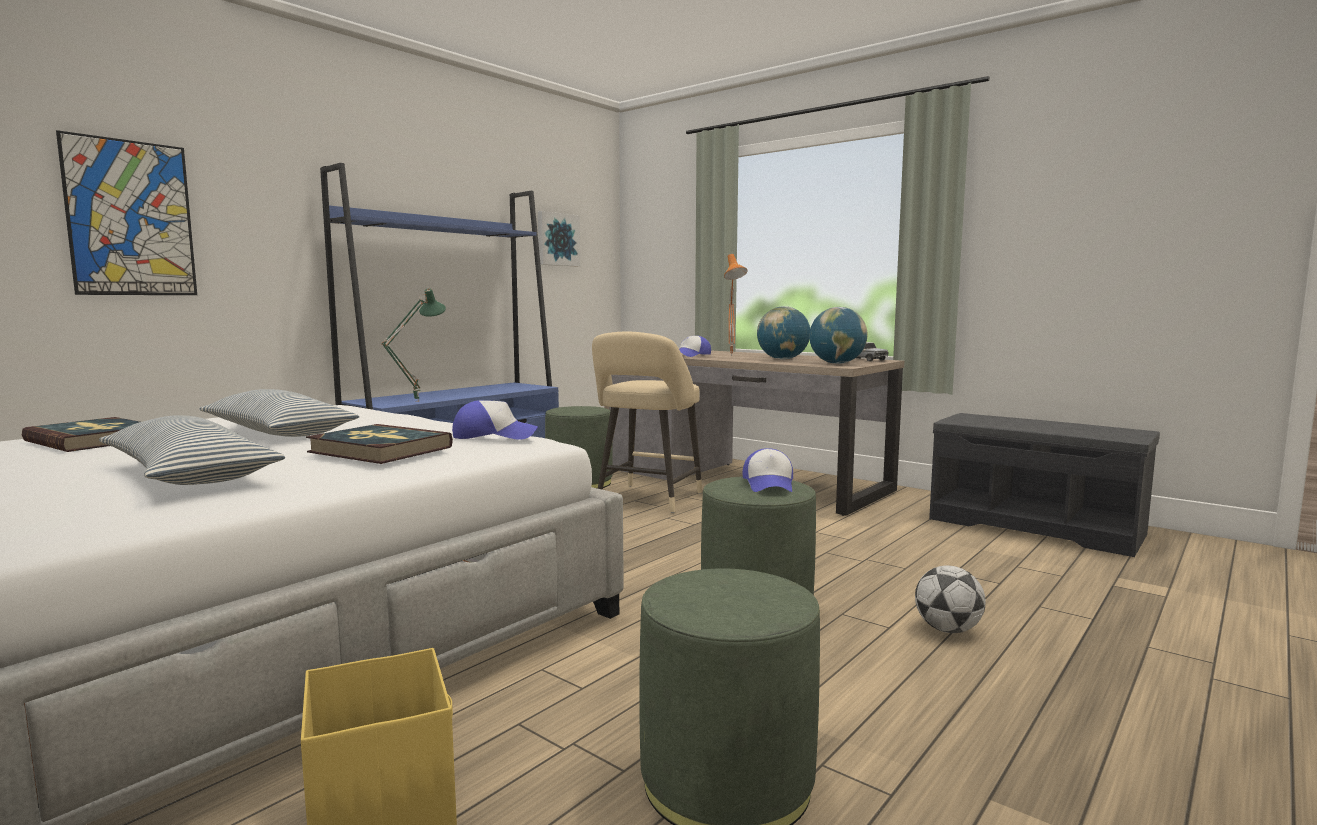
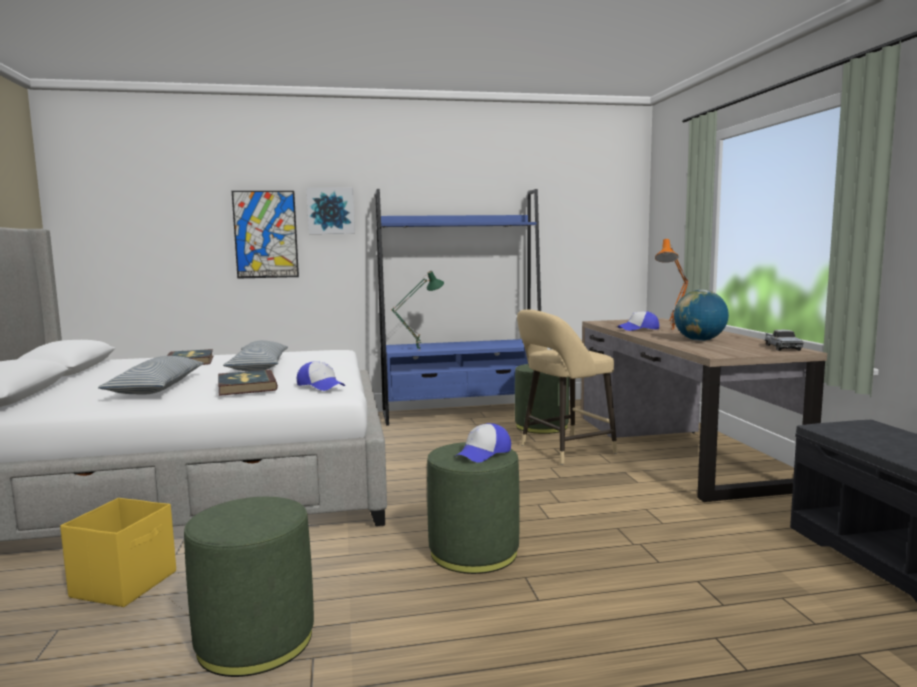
camera: 40 degrees right, 0 degrees up
picture [538,211,580,266] -> picture moved to [307,187,355,234]
globe [809,307,867,364] -> none
football [915,566,986,633] -> none

